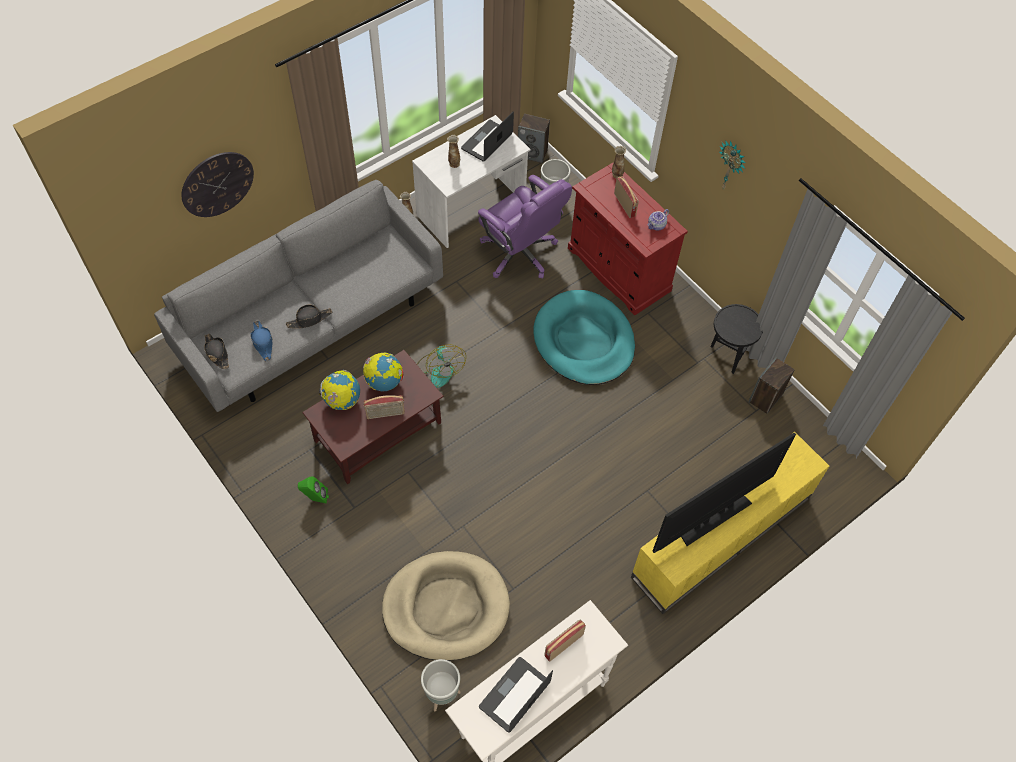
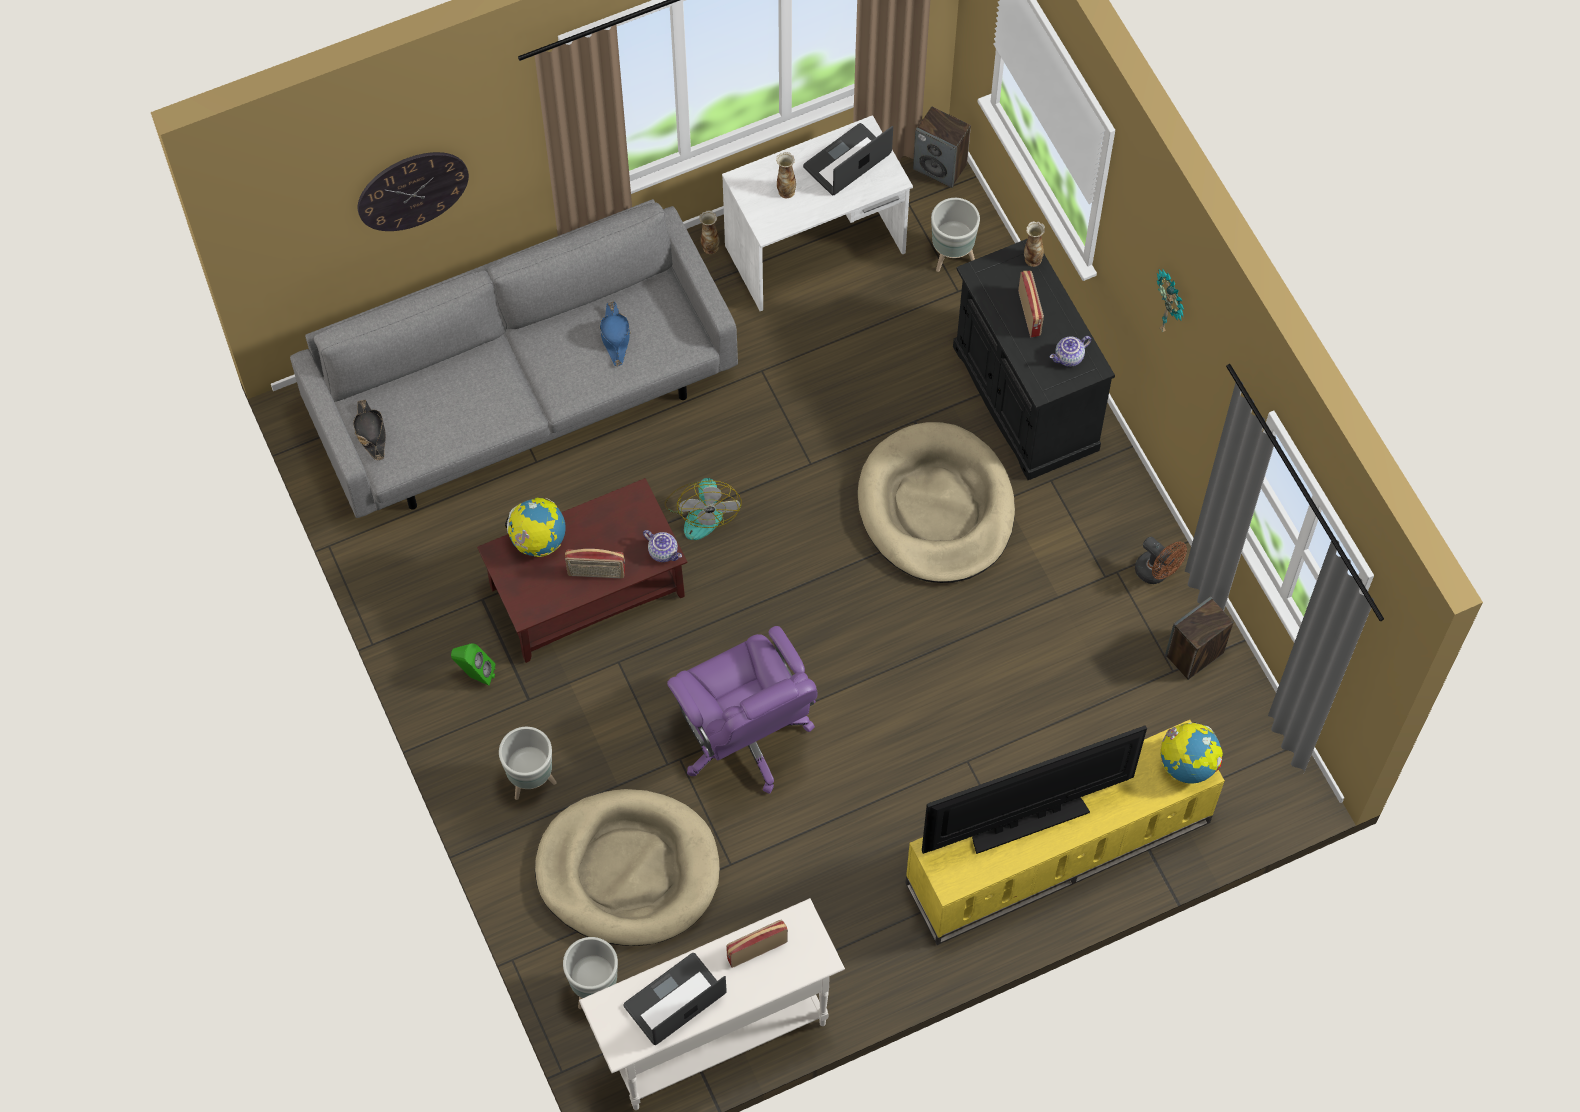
camera: 15 degrees right, 5 degrees up
blue hat [250,321,273,361] -> blue hat moved to [600,301,630,366]
black hat [286,304,332,329] -> none
globe [363,352,403,391] -> globe moved to [1160,722,1223,784]
purple office chair [478,175,572,279] -> purple office chair moved to [667,626,818,794]
turquoise dog bed [533,290,635,385] -> beige dog bed [858,422,1015,583]
red cabinet [568,162,688,316] -> black cabinet [953,238,1115,480]
black side table [710,304,763,374] -> brown fan [1135,537,1187,584]
none -> grey planter [499,727,557,800]
none -> teapot [643,530,682,562]

